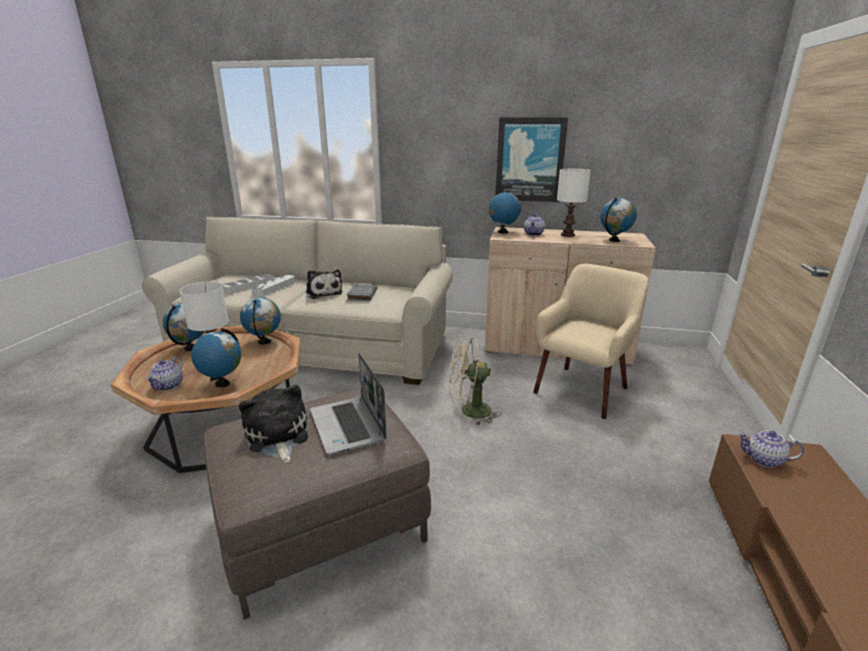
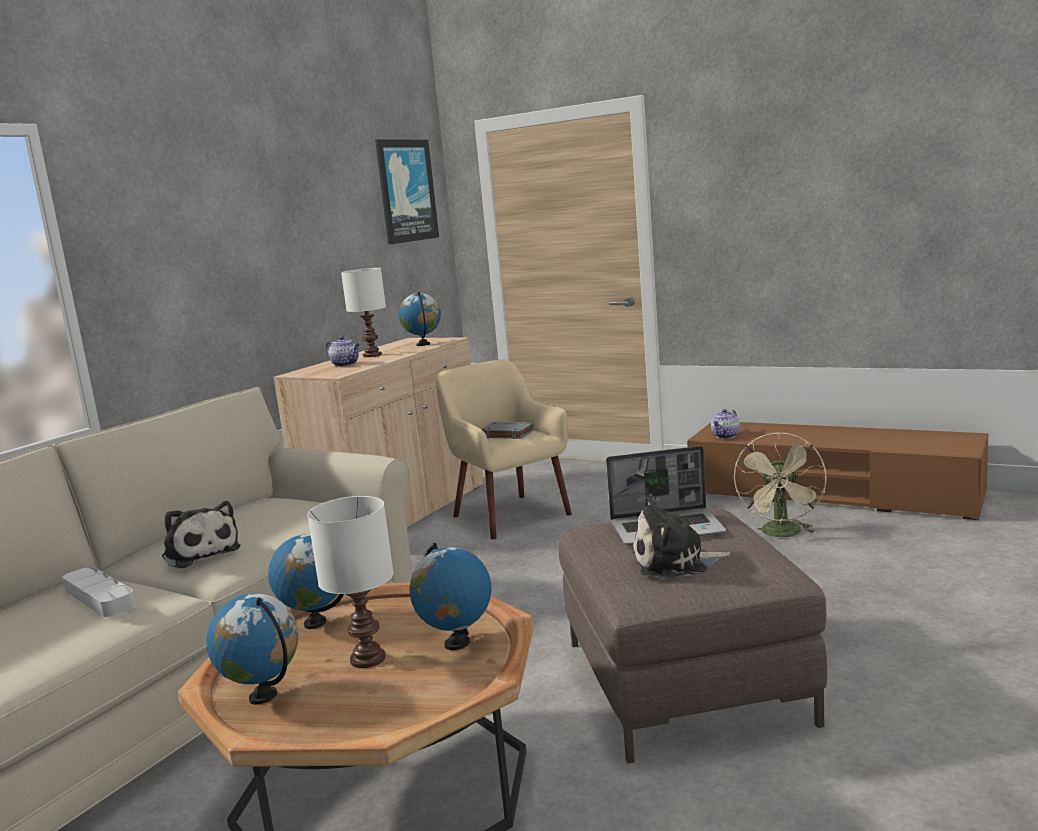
camera: 70 degrees left, 10 degrees down
teapot [146,356,183,390] -> none
grey tray [222,274,274,294] -> none
plush toy [305,269,342,299] -> plush toy turned 60 degrees clockwise [162,501,240,569]
grey book [347,284,377,301] -> grey book moved to [482,422,534,439]
beige fan [449,337,501,425] -> beige fan moved to [734,432,827,537]
globe [489,190,521,233] -> none
picture [495,117,568,202] -> picture moved to [375,139,439,245]

